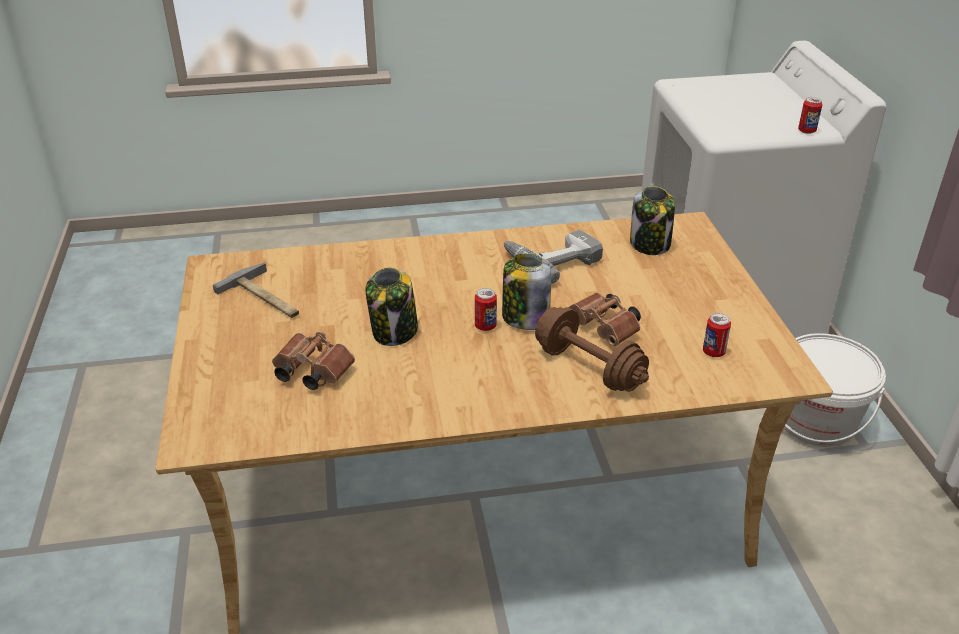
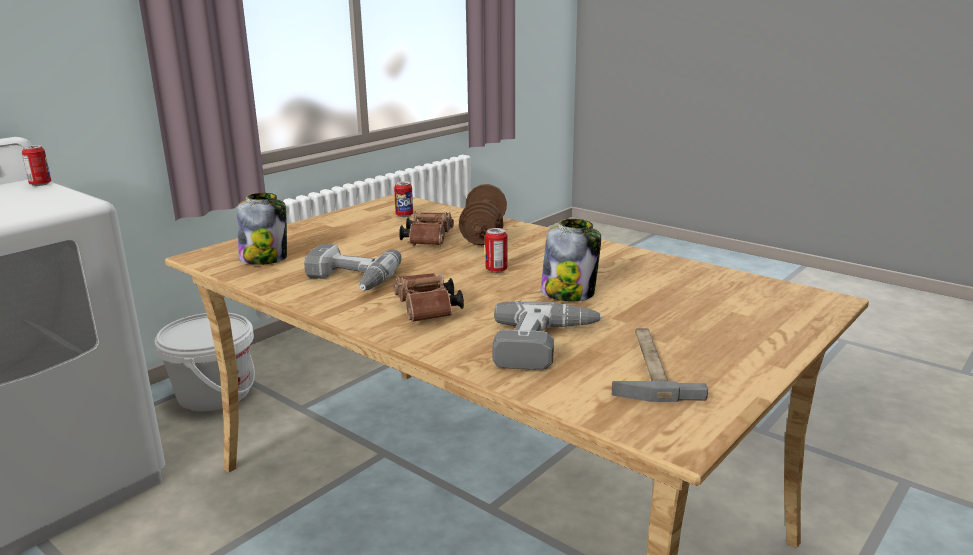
camera: 130 degrees left, 15 degrees down
brown binoculars [272,332,355,390] -> brown binoculars moved to [393,273,464,322]
jar [502,254,551,330] -> none
none -> power drill [492,301,603,370]

